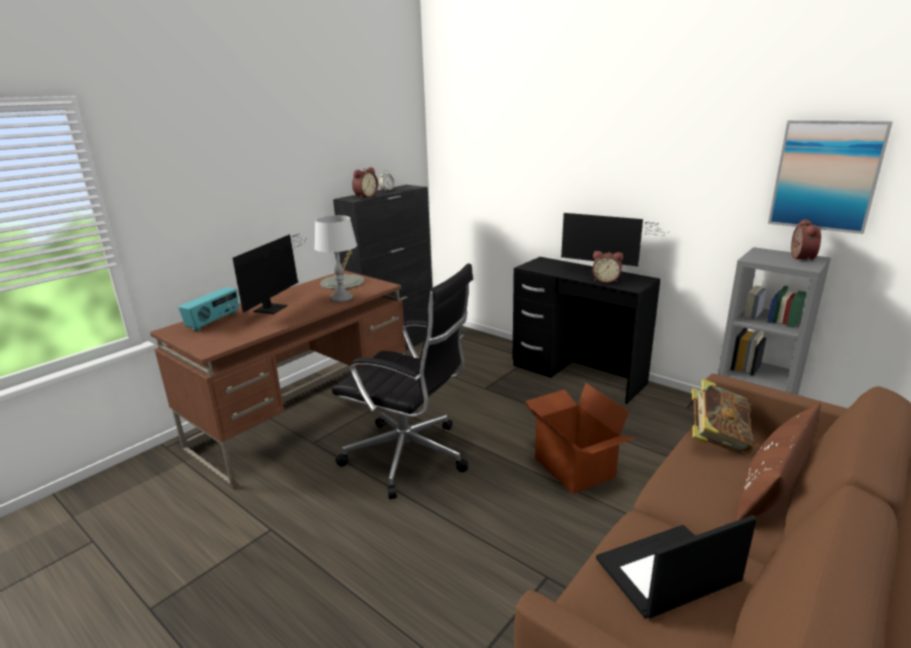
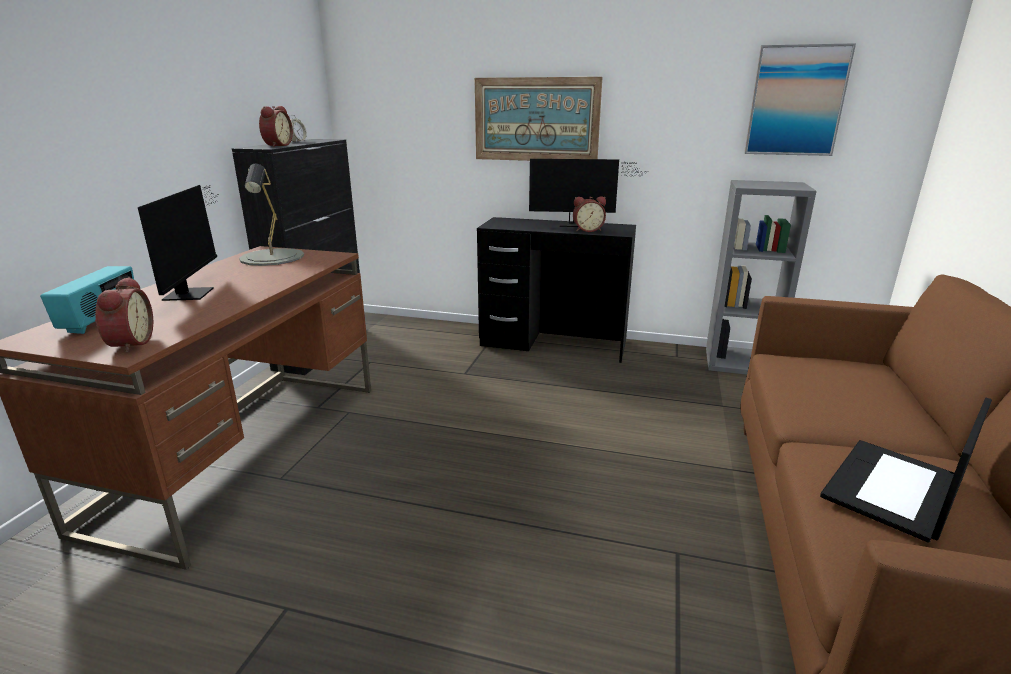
camera: 25 degrees left, 0 degrees up
grey table lamp [314,215,357,302] -> none
black office chair [332,264,473,499] -> none
cardboard box [525,383,635,494] -> none
book [692,379,754,454] -> none
brown pillow [735,403,821,521] -> none
alarm clock [791,219,821,263] -> alarm clock moved to [95,277,153,353]
none -> picture [475,77,602,161]

